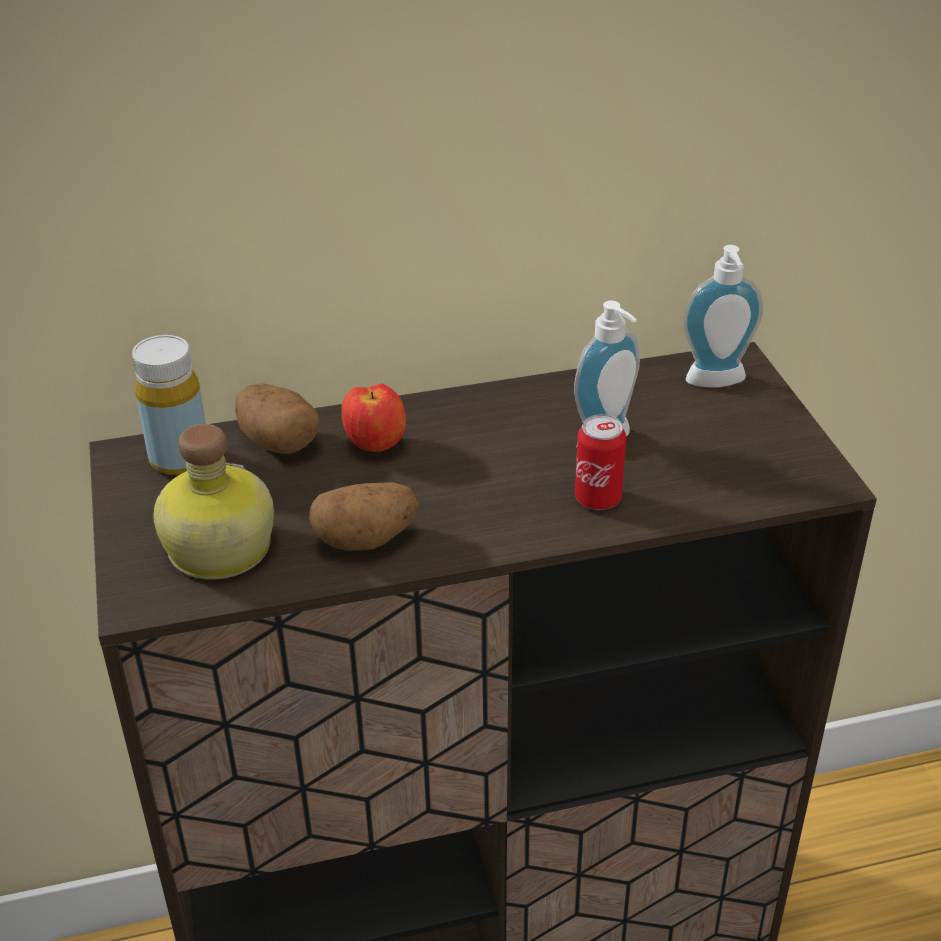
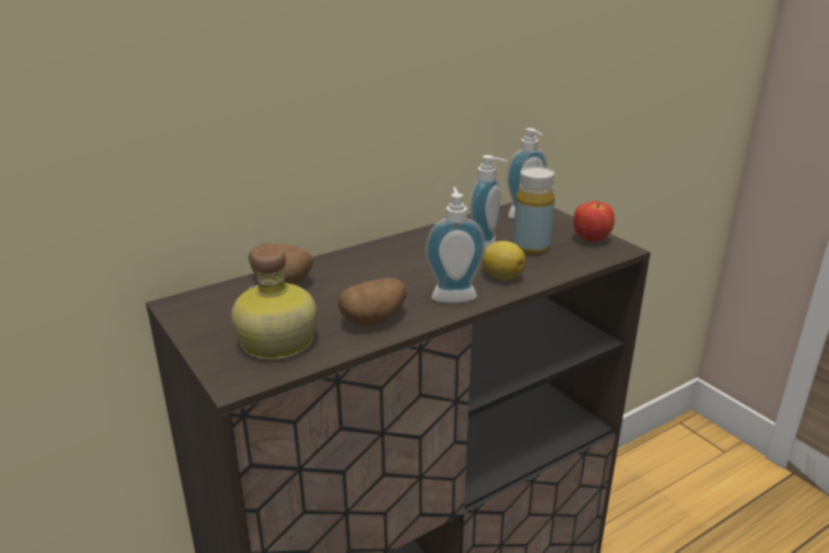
camera: 20 degrees left, 10 degrees down
yellow bottle [132,335,206,475] -> yellow bottle moved to [513,167,555,255]
apple [341,383,406,452] -> apple moved to [574,201,615,242]
can [575,414,626,510] -> lemon [482,241,526,280]
none -> soap dispenser [425,187,486,304]

